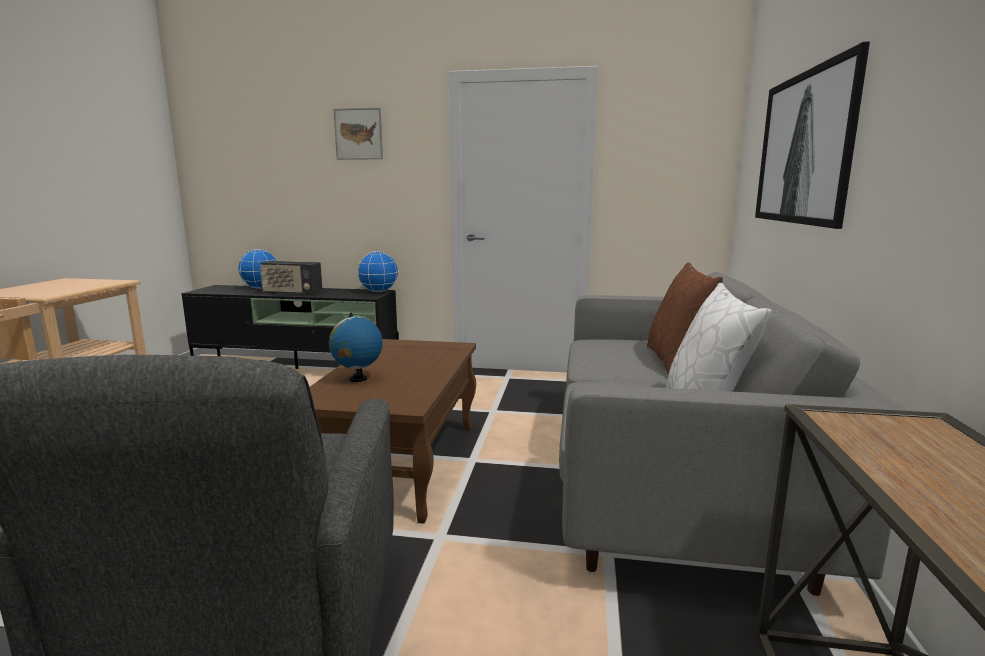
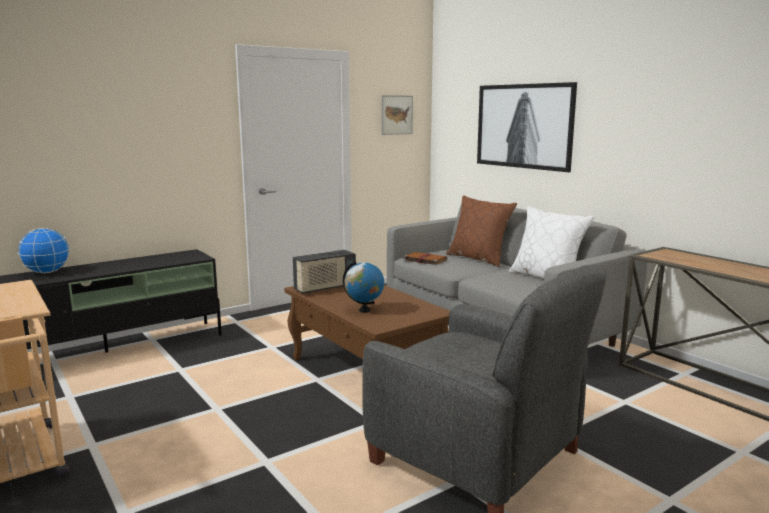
camera: 45 degrees left, 0 degrees up
radio [260,261,323,296] -> radio moved to [293,250,356,294]
picture [333,108,383,160] -> picture moved to [381,95,413,135]
globe [357,251,399,292] -> none
none -> brown book [404,252,447,265]

